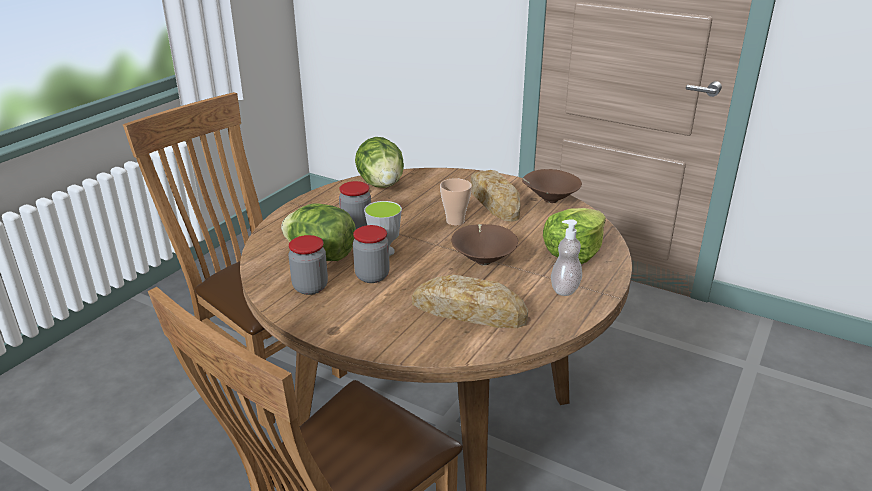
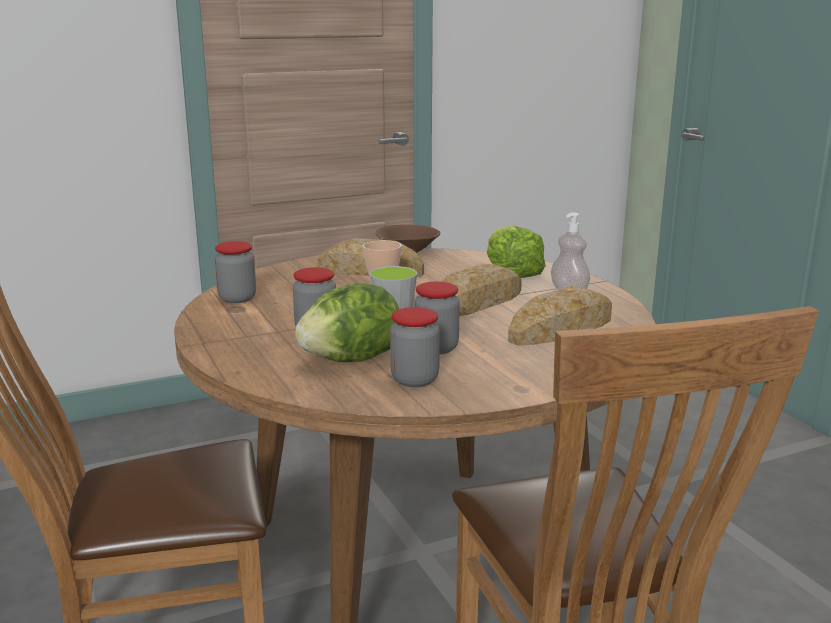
camera: 55 degrees left, 10 degrees down
lettuce [355,137,404,188] -> jar [215,241,256,303]
brown bowl [451,224,518,265] -> bread [442,264,522,316]

